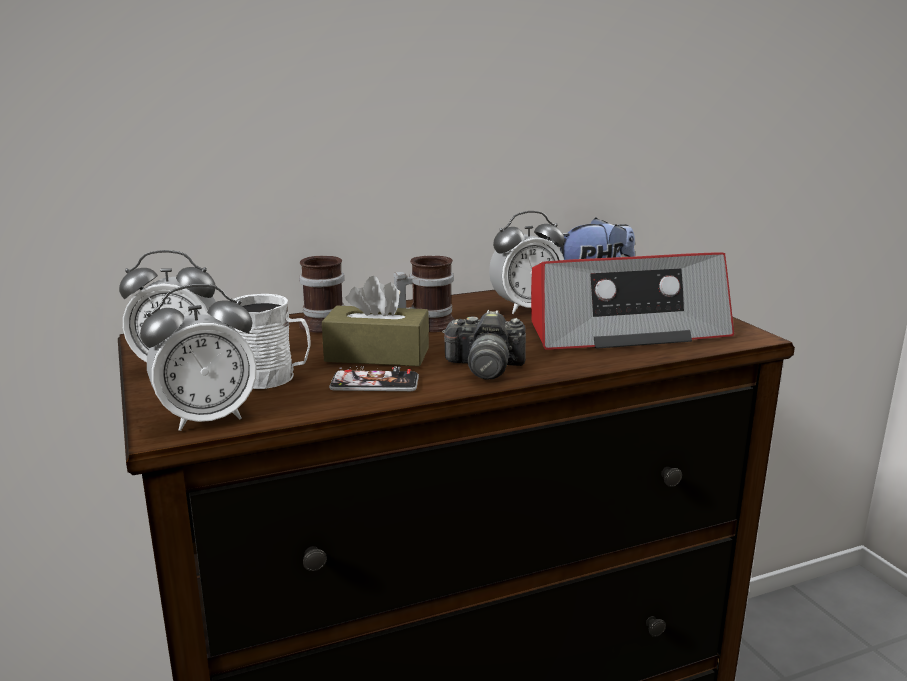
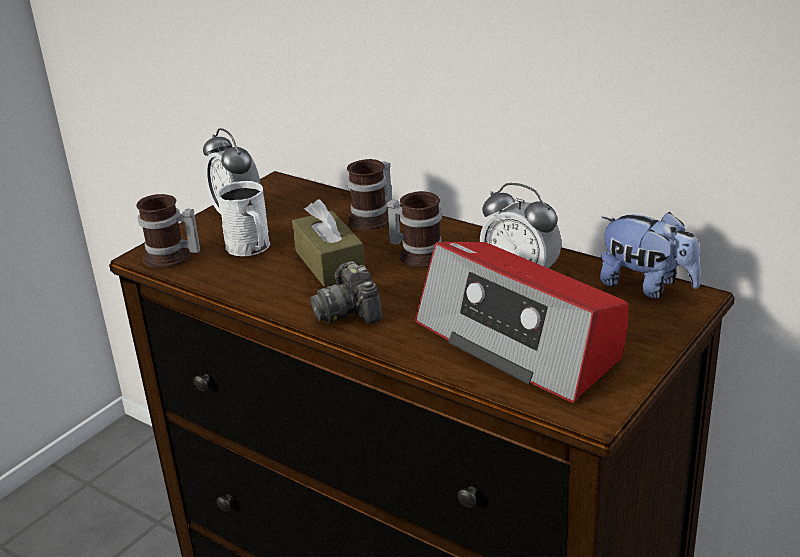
camera: 60 degrees right, 10 degrees up
alarm clock [140,284,257,431] -> mug [136,194,200,268]
phone [329,367,419,391] -> none

